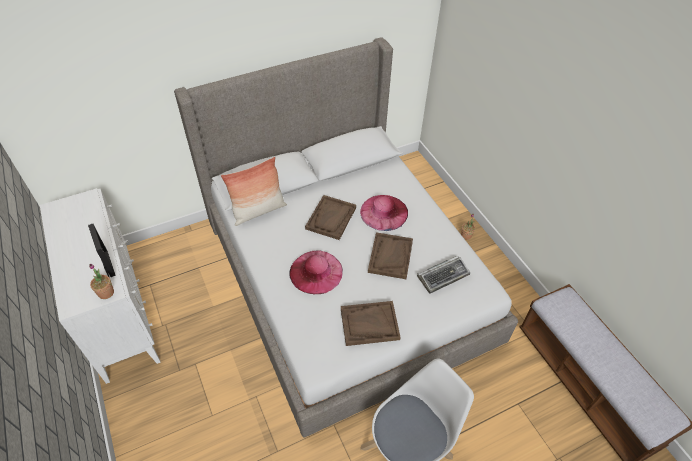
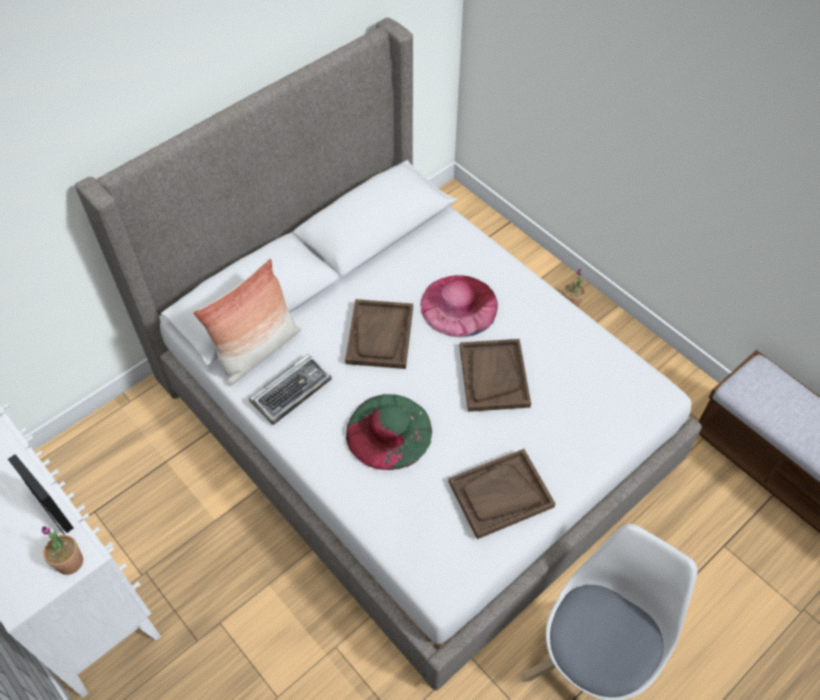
camera: 15 degrees left, 5 degrees up
pink hat [289,250,343,294] -> green hat [346,394,432,470]
keyboard [417,256,470,294] -> keyboard moved to [249,354,332,425]

